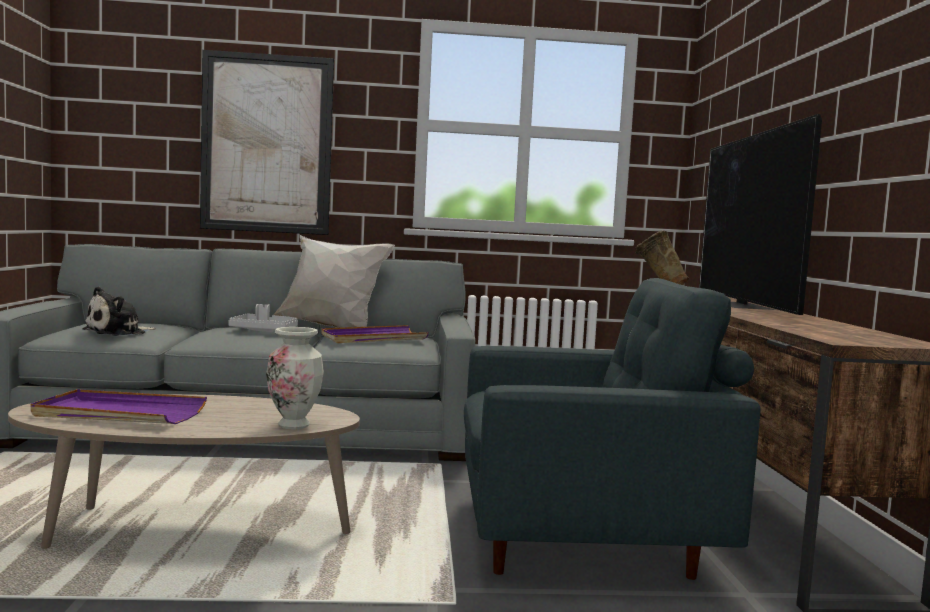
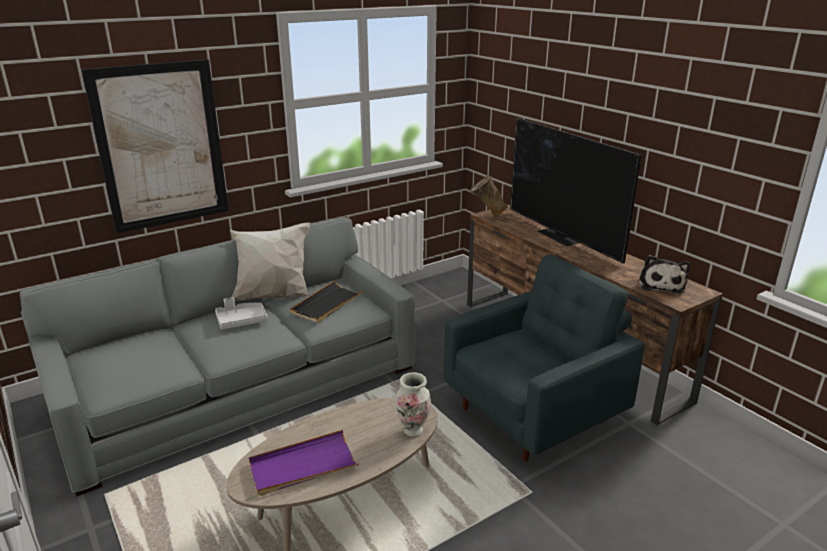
camera: 30 degrees left, 20 degrees up
plush toy [83,287,155,336] -> plush toy moved to [639,255,690,293]
purple tray [321,325,429,343] -> black tray [290,280,365,323]

